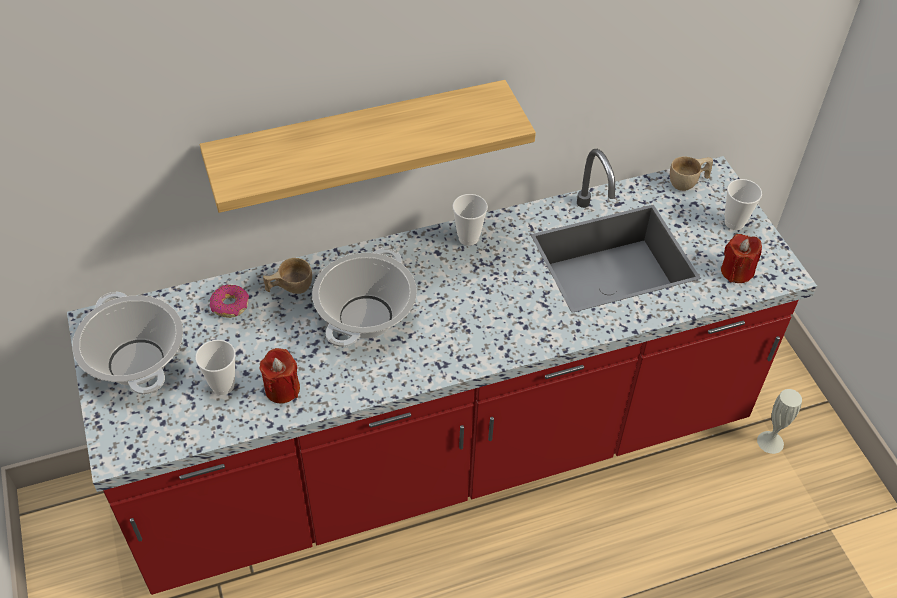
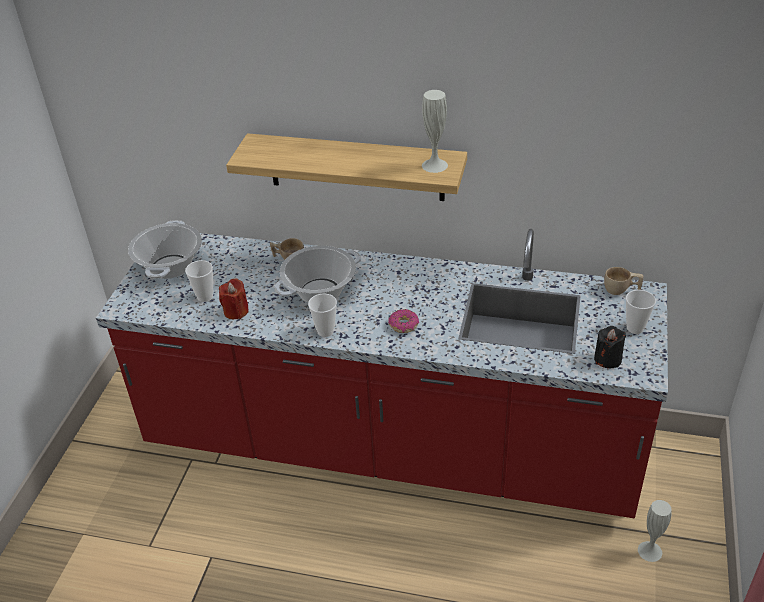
camera: 35 degrees right, 10 degrees down
donut [210,285,249,318] -> donut moved to [388,309,419,333]
cup [452,194,488,246] -> cup moved to [308,294,337,337]
red candle [721,234,762,283] -> black candle [594,326,626,368]
none -> white vase [422,90,448,173]

